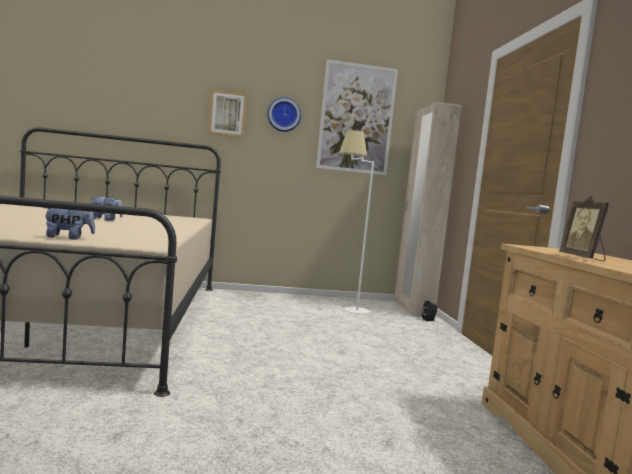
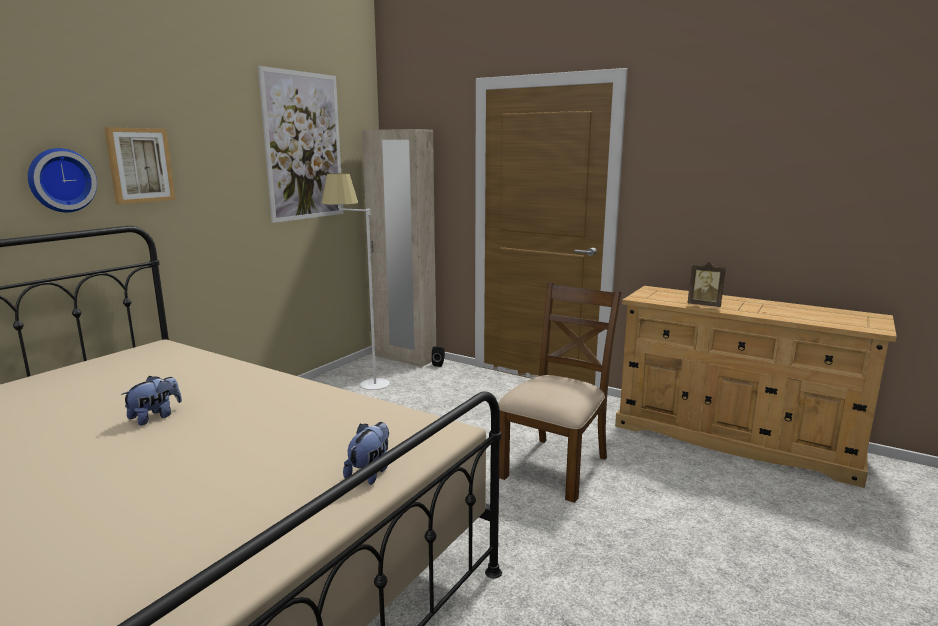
camera: 50 degrees left, 10 degrees up
wall clock [267,97,301,132] -> wall clock moved to [28,148,97,212]
none -> brown chair [498,283,621,503]

